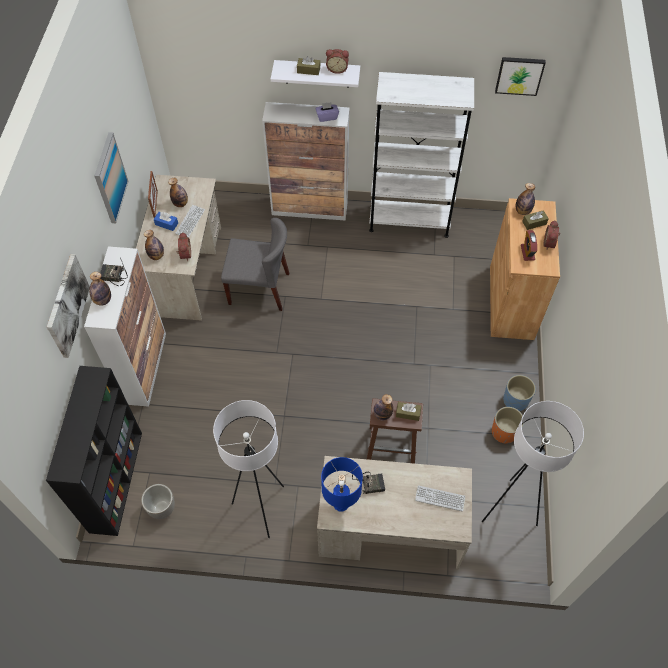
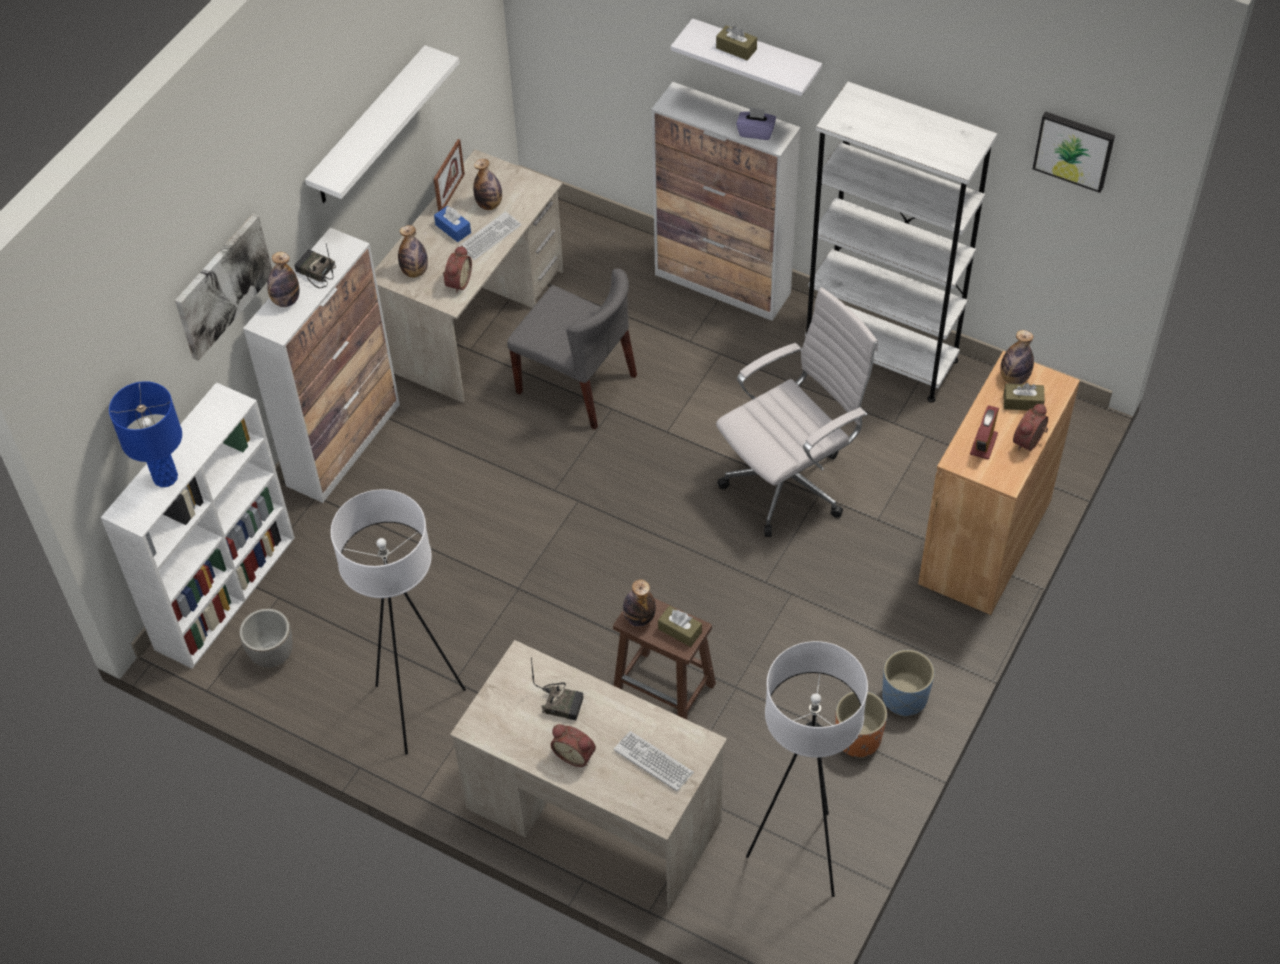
camera: 25 degrees right, 5 degrees down
black bookcase [46,366,142,536] -> white bookcase [101,382,295,669]
picture [94,132,129,223] -> white shelf [305,45,459,203]
blue table lamp [321,457,363,512] -> blue table lamp moved to [109,381,182,487]
alarm clock [326,49,349,74] -> alarm clock moved to [551,724,596,767]
none -> white office chair [716,287,878,537]

